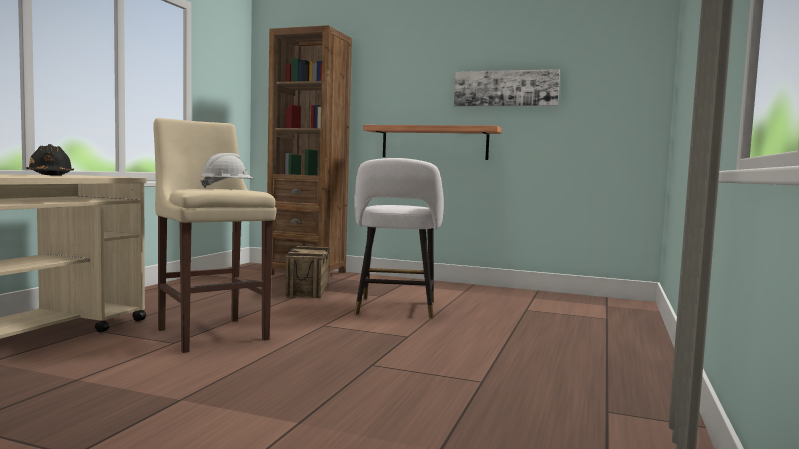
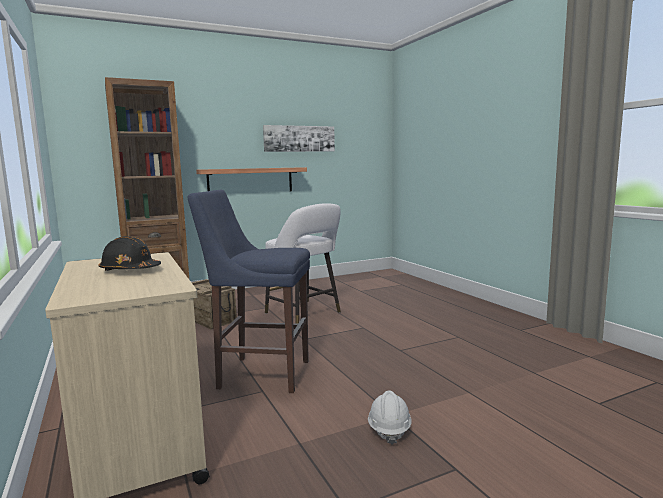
camera: 45 degrees left, 5 degrees up
beige stool [153,118,277,353] -> blue stool [188,189,310,393]
white hard hat [200,153,254,188] -> white hard hat moved to [368,390,412,445]

